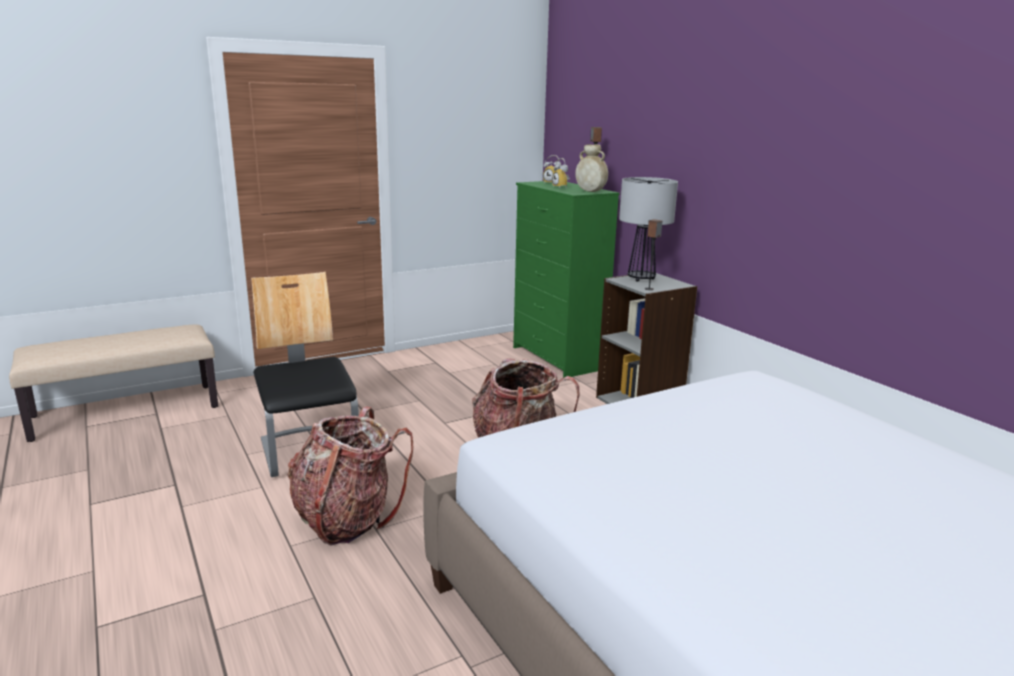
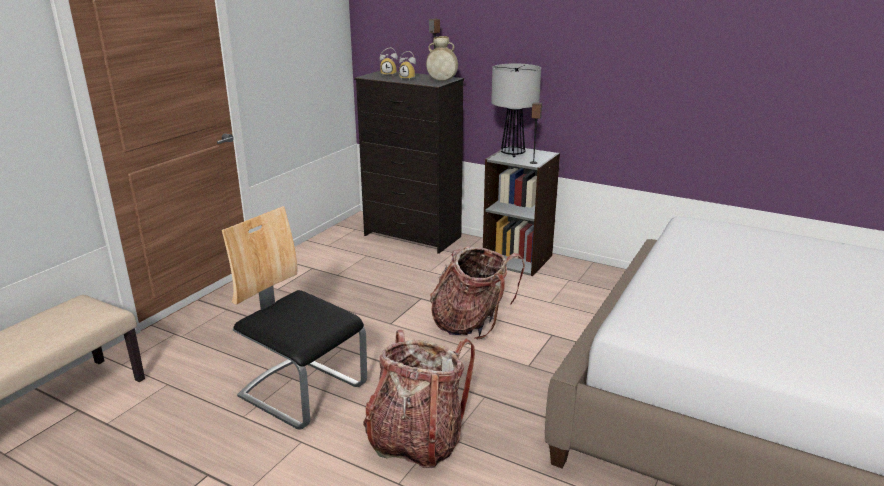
camera: 30 degrees left, 5 degrees up
green dresser [513,181,619,378] -> black dresser [354,71,464,254]

